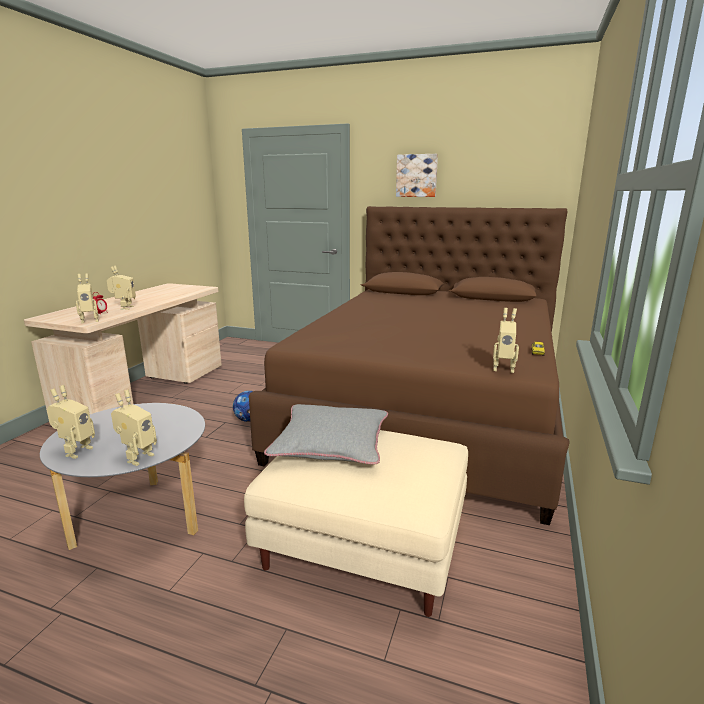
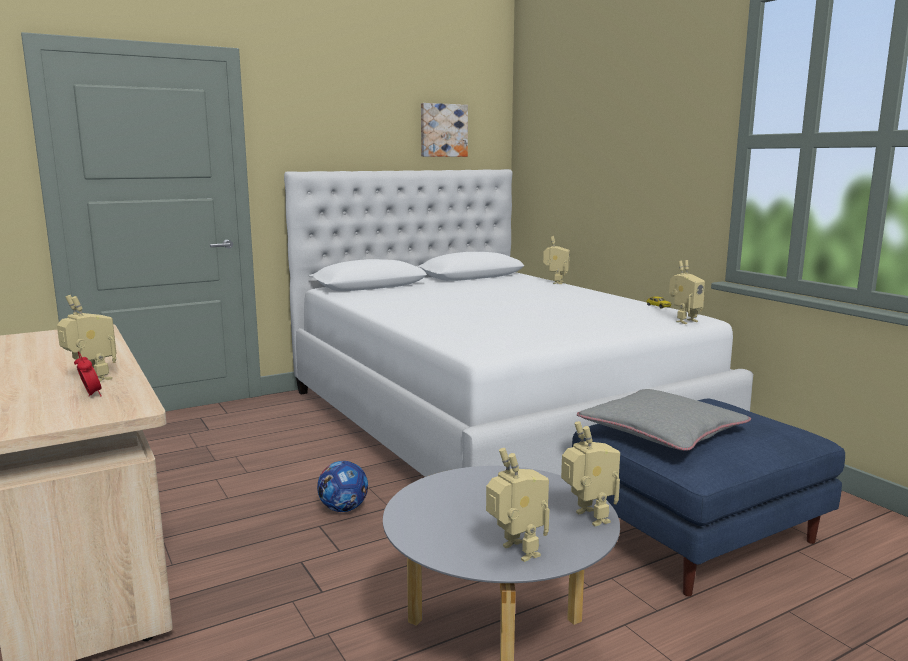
camera: 50 degrees left, 5 degrees down
toy robot [76,273,99,323] -> toy robot moved to [543,236,570,284]
beige ottoman [244,430,468,617] -> blue ottoman [572,399,845,596]
brown bed [249,206,570,525] -> white bed [284,169,753,477]
picture [396,154,438,197] -> picture moved to [421,103,468,157]

